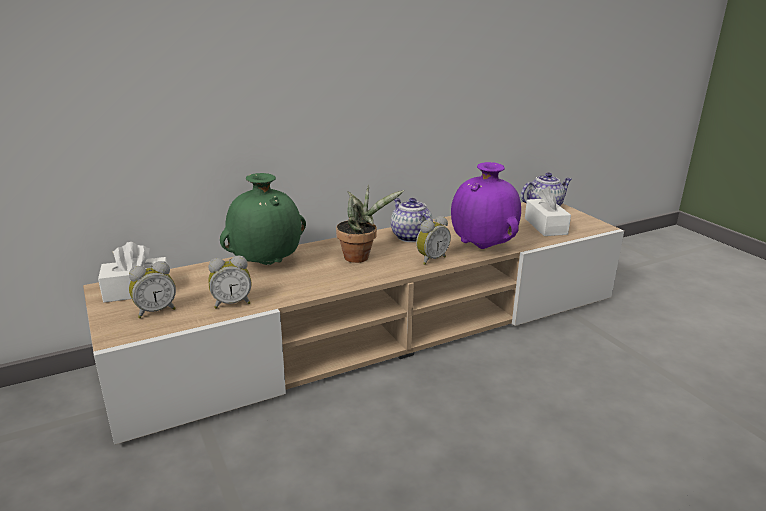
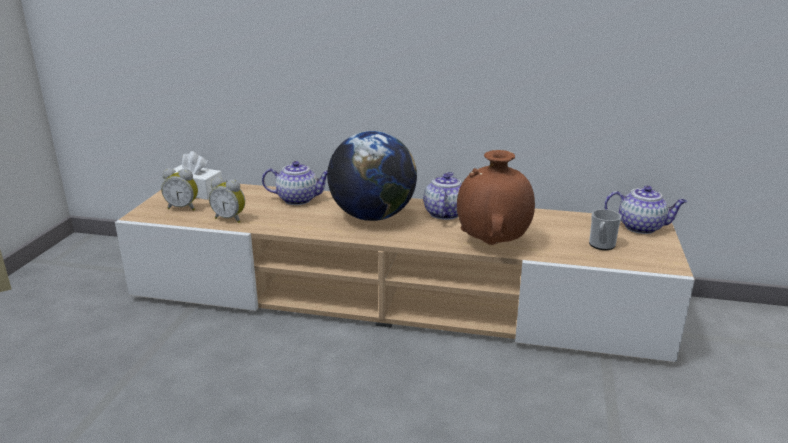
camera: 40 degrees right, 0 degrees up
green vase [220,173,306,265] -> teapot [262,161,328,205]
potted plant [336,185,404,263] -> globe [327,131,417,221]
alarm clock [416,216,451,265] -> none
purple vase [451,162,521,249] -> brown vase [457,150,535,245]
white tissue box [525,187,571,236] -> mug [589,209,622,250]

